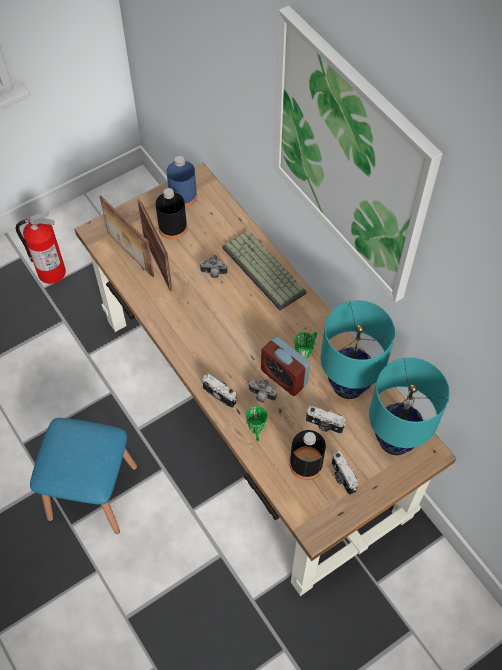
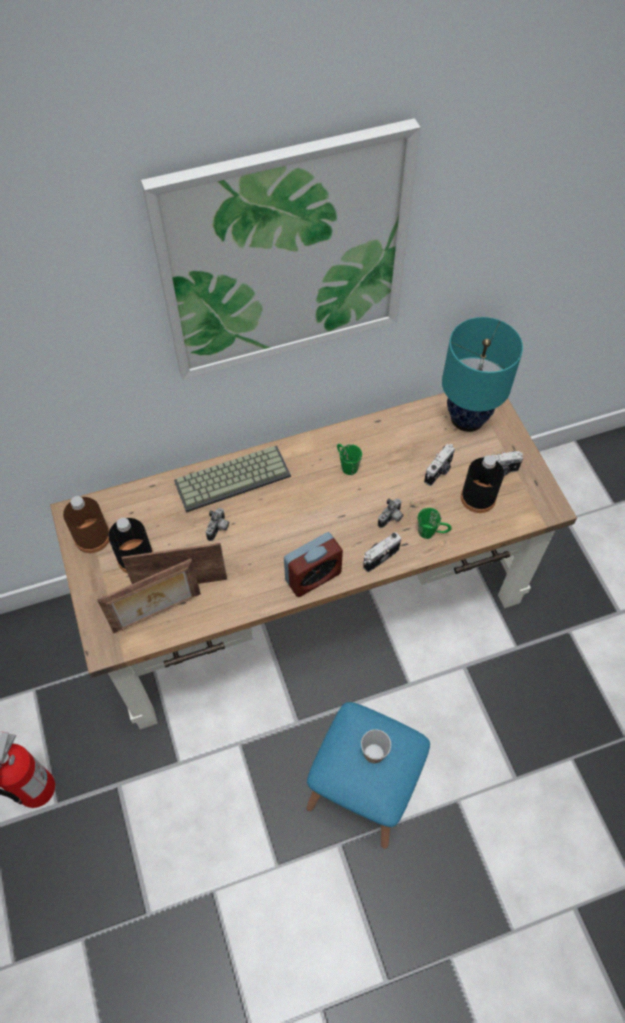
camera: 75 degrees left, 0 degrees up
blue bottle [166,156,197,207] -> brown bottle [63,496,109,553]
alarm clock [261,336,310,396] -> alarm clock moved to [284,532,343,597]
turquoise table lamp [321,300,395,399] -> none
none -> cup [361,729,391,764]

